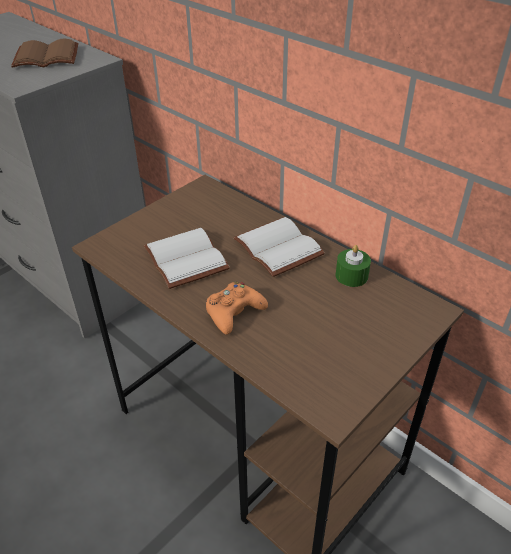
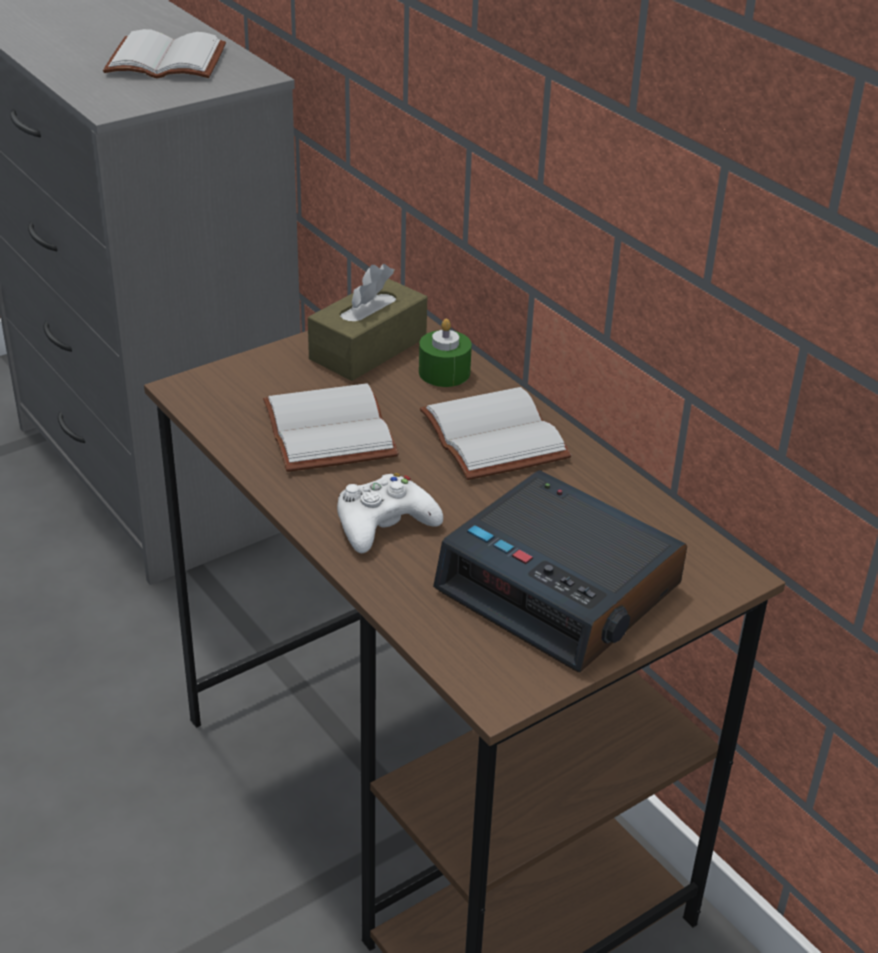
camera: 10 degrees right, 5 degrees down
brown book [11,39,78,68] -> white book [103,29,226,78]
orange game controller [206,282,268,335] -> white game controller [337,473,443,553]
green candle [336,245,371,287] -> green candle moved to [419,319,472,387]
none -> brown tissue box [308,264,427,381]
none -> alarm clock [433,470,687,673]

